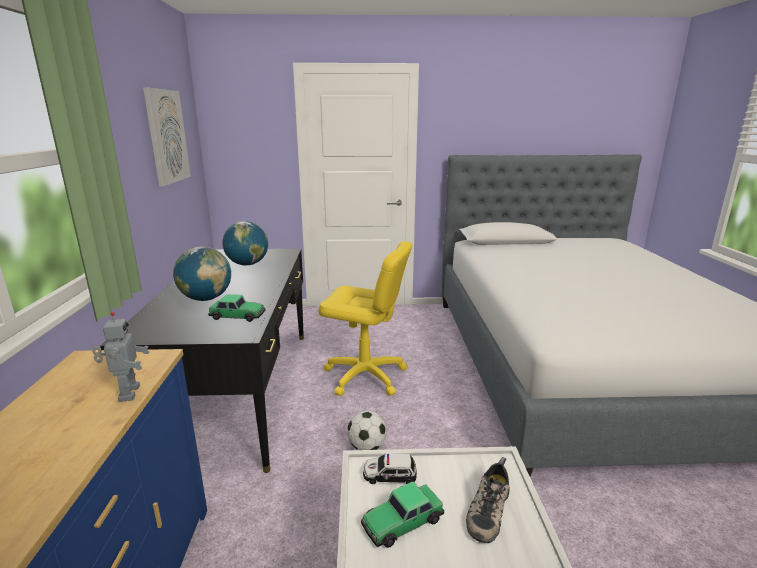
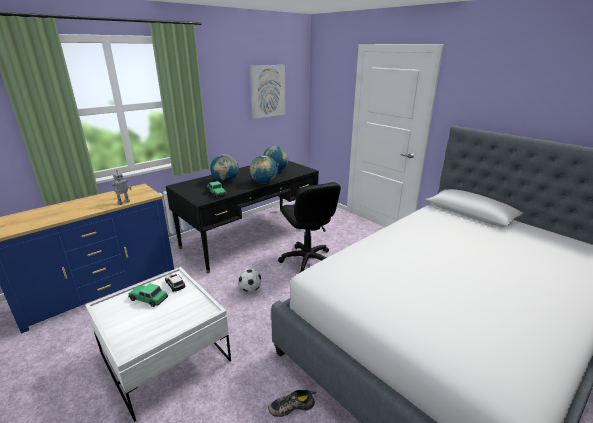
camera: 50 degrees right, 5 degrees up
yellow office chair [318,242,413,396] -> black office chair [278,182,341,273]
shoe [466,457,510,543] -> shoe moved to [268,390,316,417]
none -> globe [249,155,278,184]

